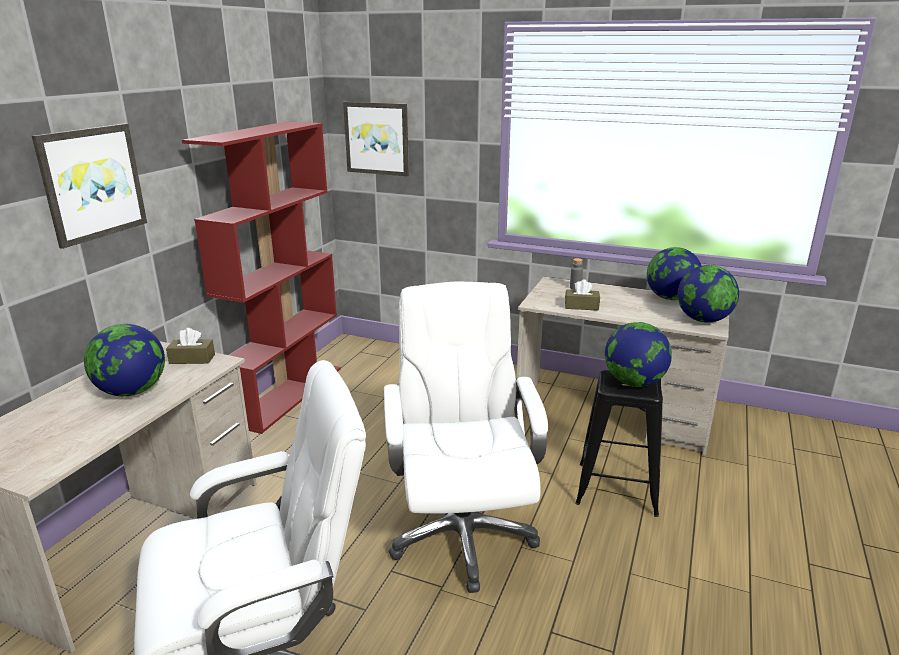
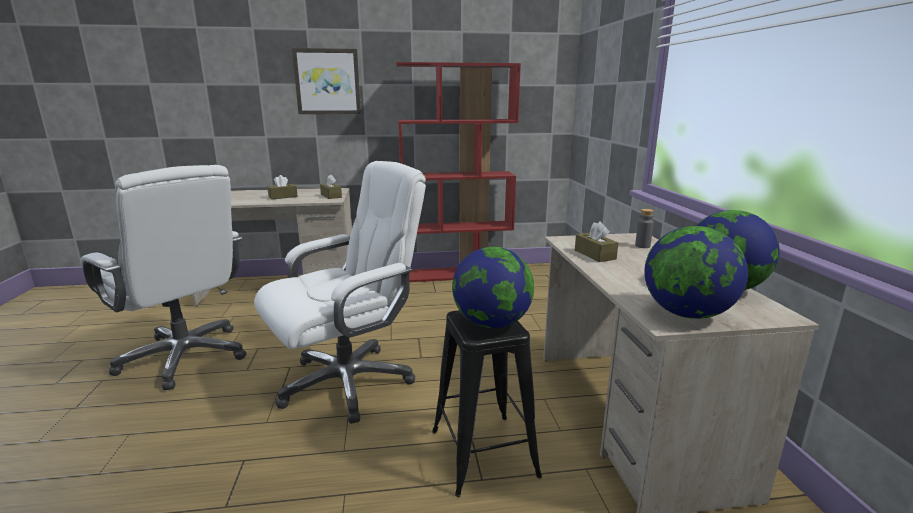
camera: 60 degrees right, 5 degrees down
globe [84,324,165,396] -> brown tissue box [267,175,298,200]
picture [343,102,409,176] -> none

